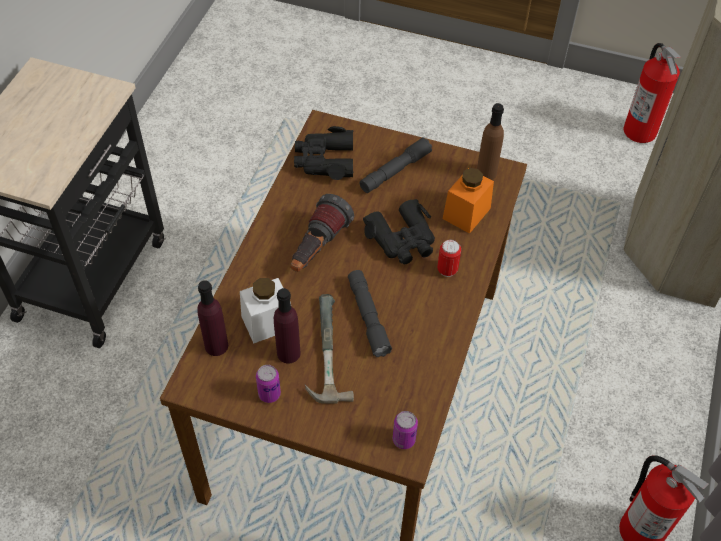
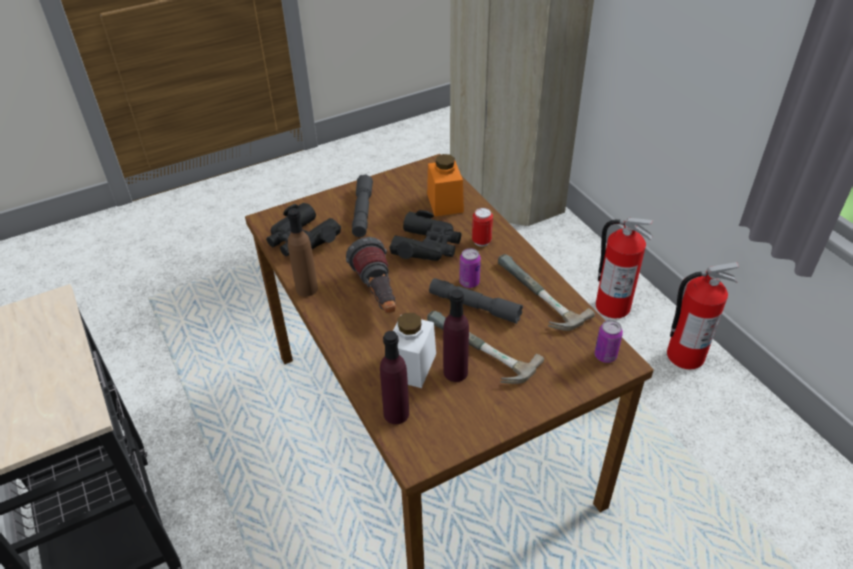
camera: 45 degrees left, 10 degrees down
can [256,365,281,403] -> can moved to [459,248,481,288]
brown bottle [477,103,504,180] -> brown bottle moved to [287,208,318,297]
fire extinguisher [624,43,681,143] -> fire extinguisher moved to [596,218,653,318]
none -> hammer [498,254,595,331]

